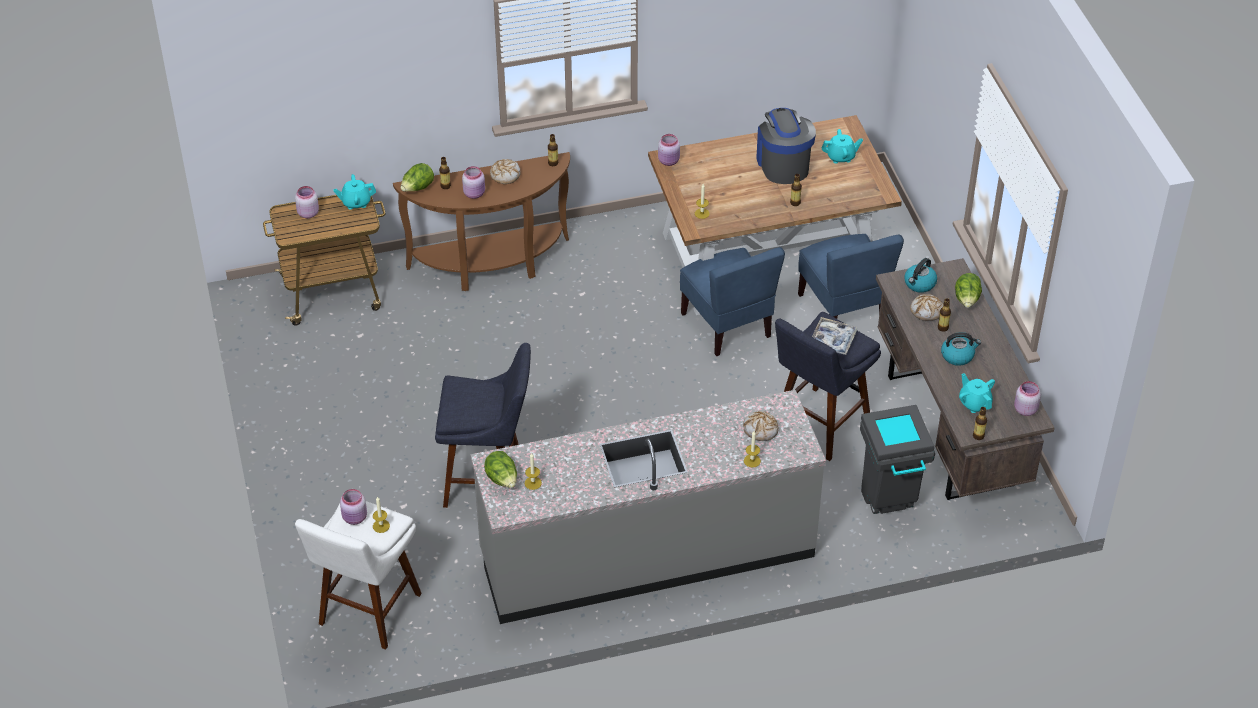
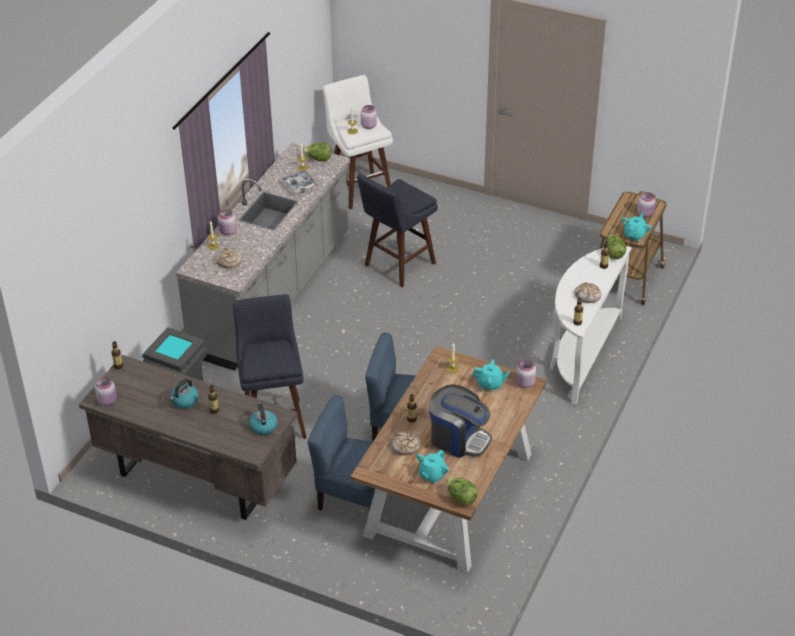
camera: 130 degrees right, 5 degrees down
brown console table [393,152,570,291] -> white console table [550,246,631,405]
pink jar [462,166,485,199] -> pink jar moved to [218,209,237,236]
tray [812,317,858,355] -> tray moved to [281,170,319,194]
bread [910,294,943,321] -> bread moved to [391,430,420,455]
lettuce [955,273,982,308] -> lettuce moved to [446,478,478,506]
turquoise teapot [959,373,995,413] -> turquoise teapot moved to [472,359,510,390]

